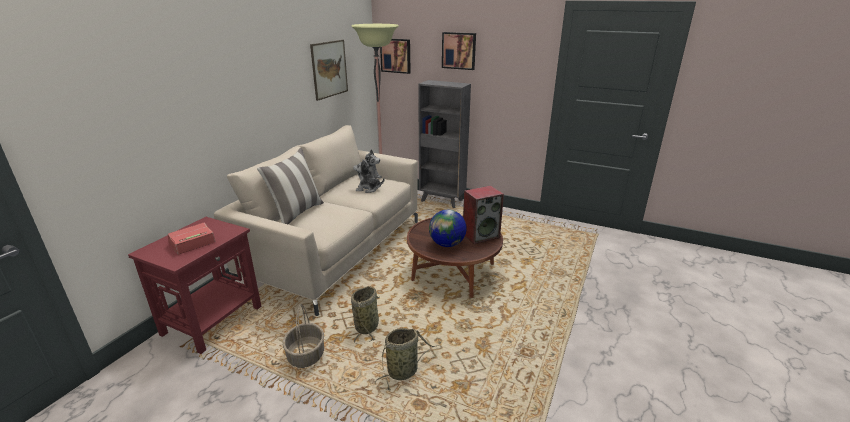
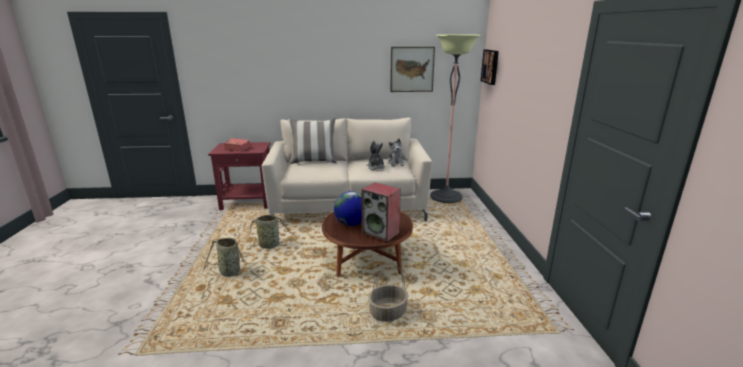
camera: 60 degrees right, 5 degrees down
basket [283,304,324,368] -> basket moved to [368,265,409,322]
grey bookcase [418,80,471,208] -> none
picture [442,32,476,70] -> none

